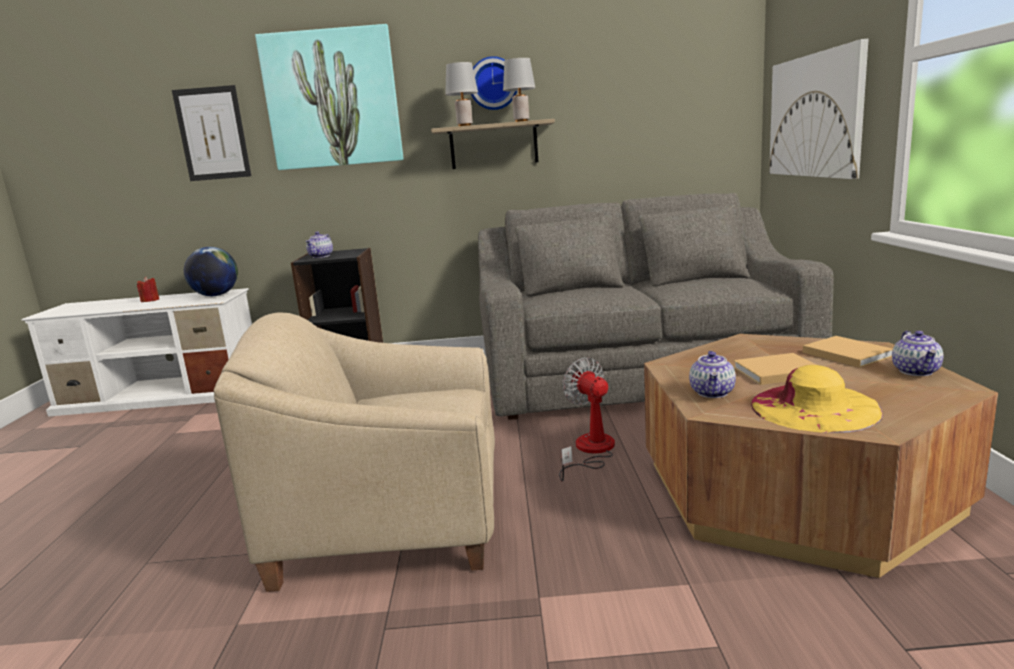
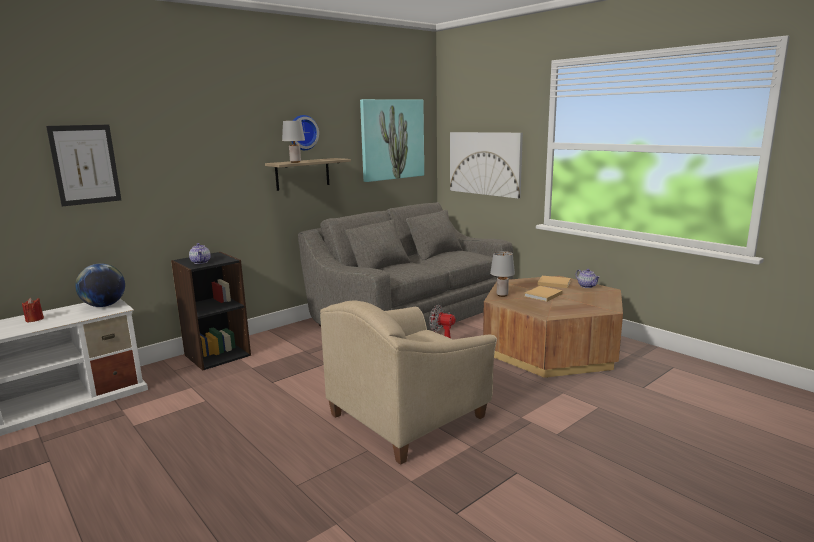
camera: 40 degrees left, 0 degrees up
picture [255,24,404,170] -> picture moved to [360,99,424,182]
grey table lamp [503,58,535,122] -> grey table lamp moved to [490,251,515,297]
teapot [689,351,736,398] -> none
yellow hat [751,365,883,433] -> none

